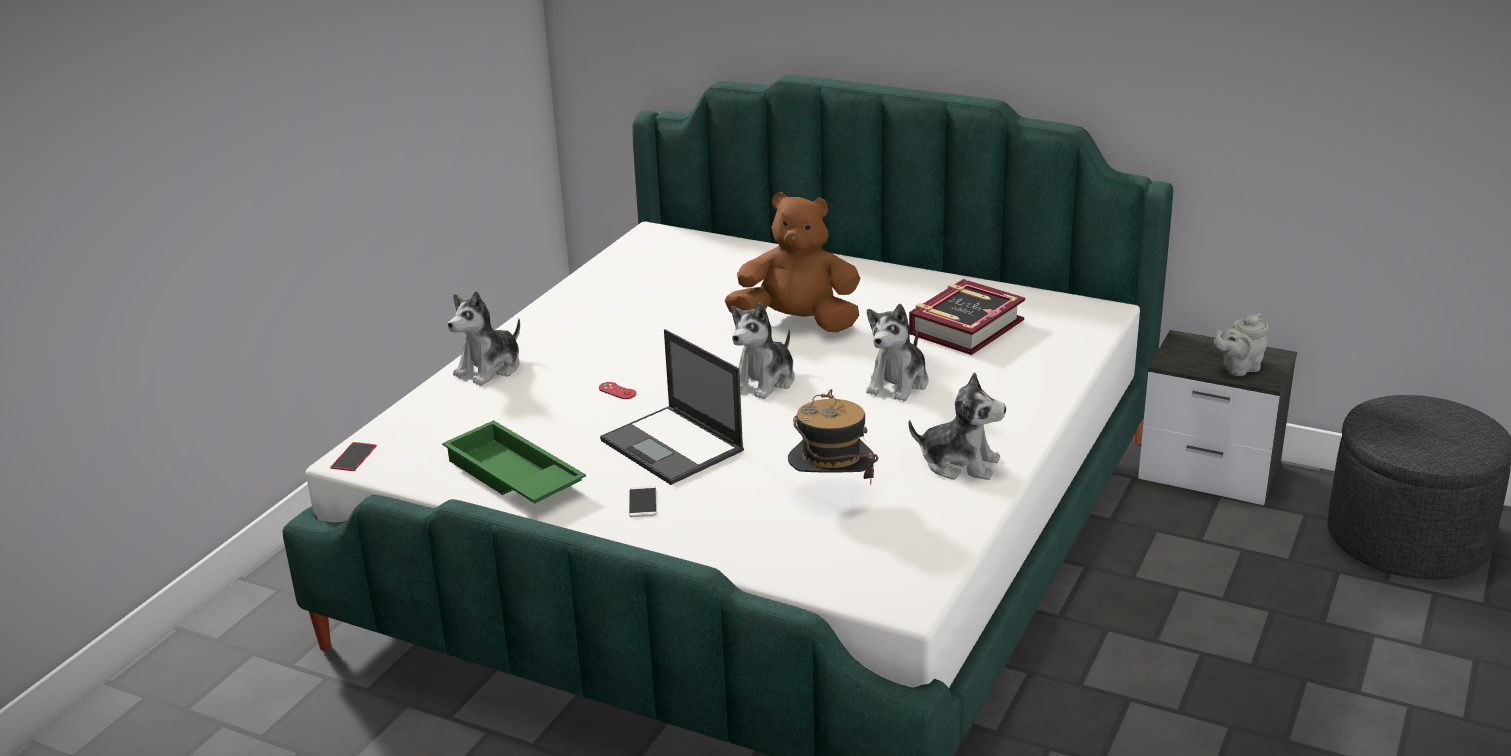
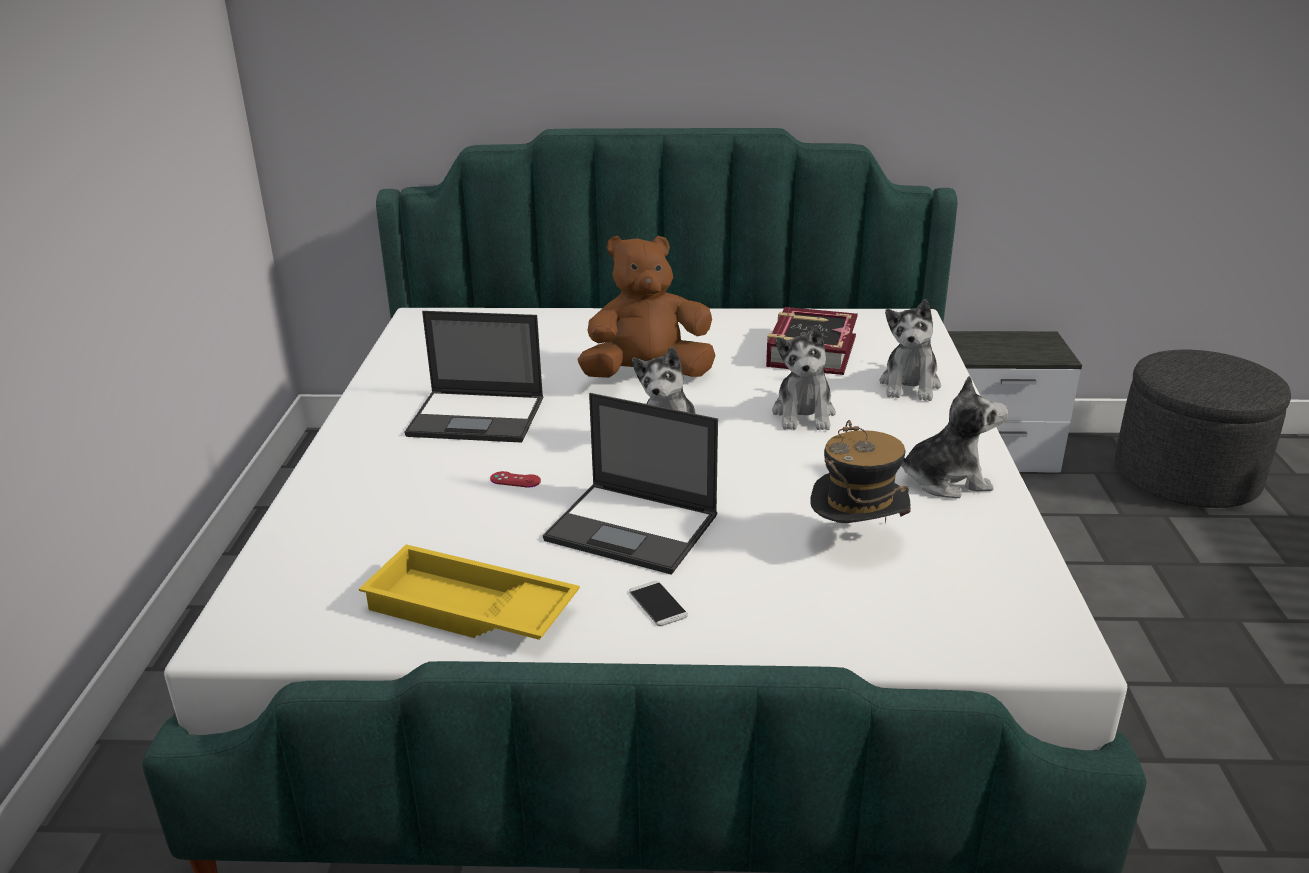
camera: 25 degrees left, 0 degrees up
phone [330,442,376,471] -> none
green tray [442,420,586,503] -> yellow tray [359,544,580,640]
plush toy [448,291,520,386] -> plush toy moved to [880,299,941,401]
grey teapot [1214,313,1269,376] -> none
none -> laptop [405,311,543,443]

